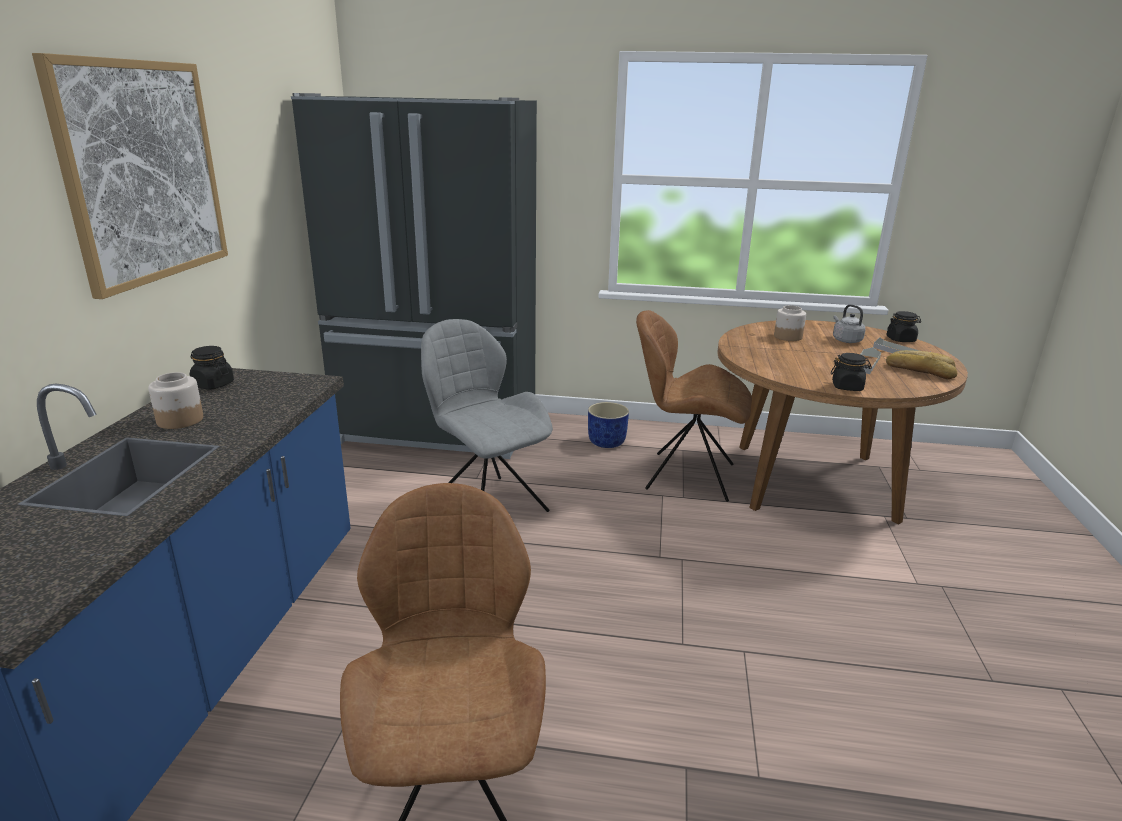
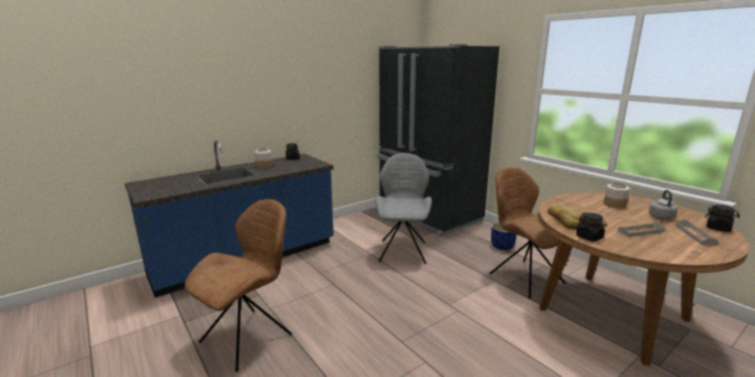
camera: 45 degrees right, 5 degrees down
picture [32,53,228,299] -> none
bread [886,350,957,379] -> bread moved to [548,205,582,229]

